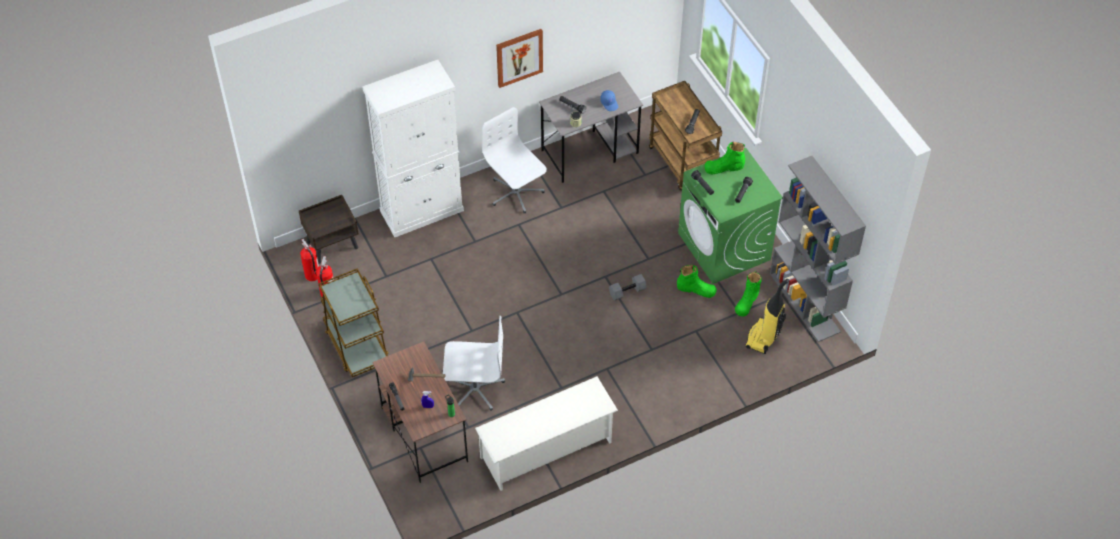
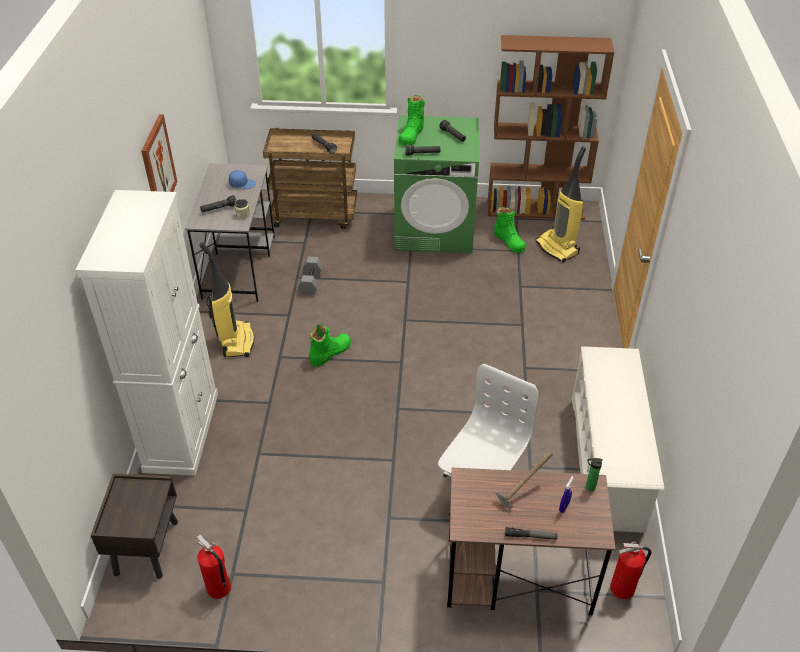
camera: 60 degrees left, 10 degrees down
fire extinguisher [300,238,319,281] -> fire extinguisher moved to [610,542,651,599]
brown cart [319,268,388,377] -> none
white office chair [482,107,547,214] -> vacuum cleaner [199,242,255,357]
grey dumbbell [609,274,647,301] -> grey dumbbell moved to [298,256,323,295]
green boot [677,265,717,298] -> green boot moved to [309,324,351,367]
grey bookcase [770,156,866,342] -> brown bookcase [488,35,615,220]

